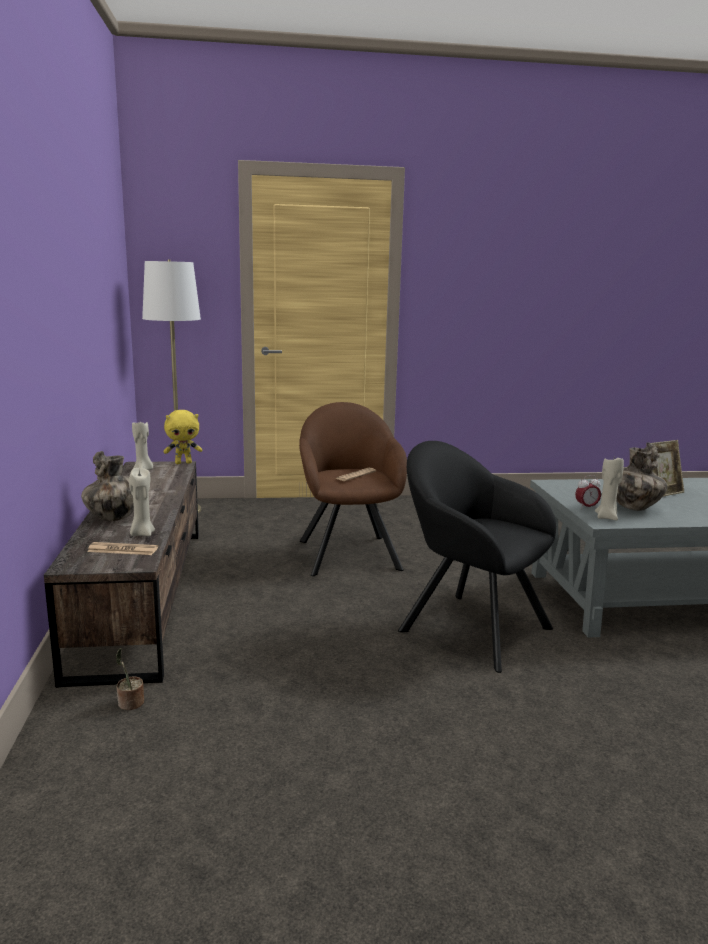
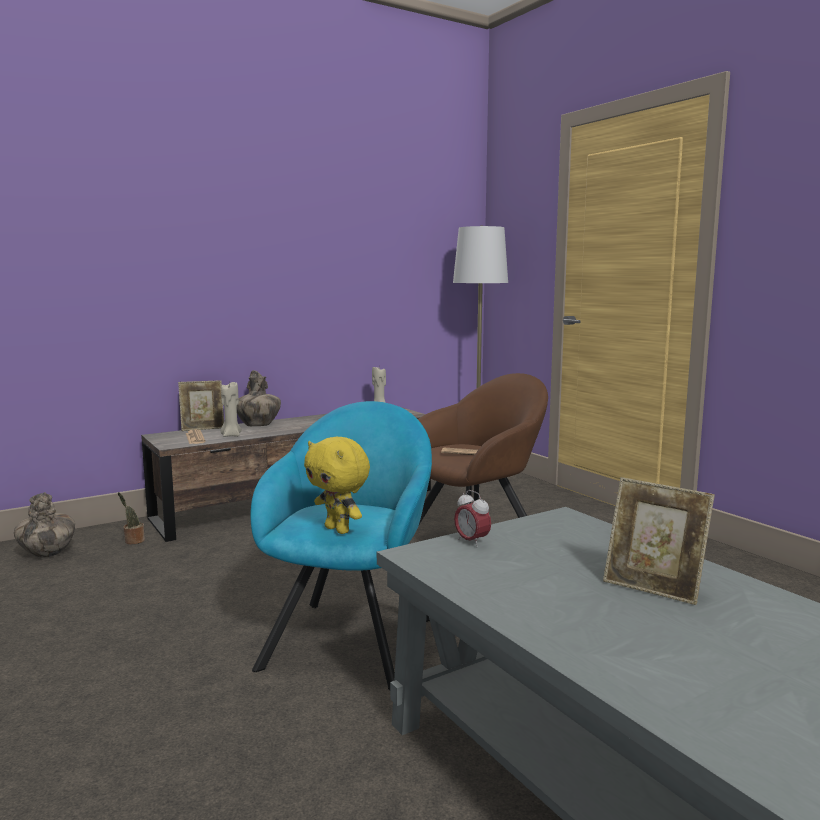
camera: 65 degrees right, 5 degrees down
yellow plush toy [163,410,202,464] -> yellow plush toy moved to [304,437,370,534]
black armchair [398,441,556,673] -> turquoise armchair [250,401,432,690]
beige candle [595,458,624,520] -> none
vase [616,442,667,511] -> vase moved to [14,492,75,557]
none -> picture frame [178,381,224,431]

